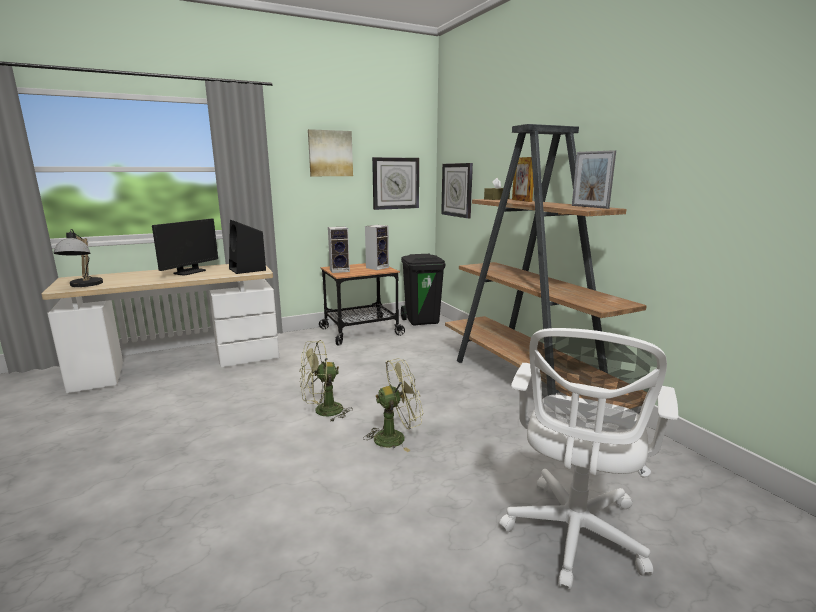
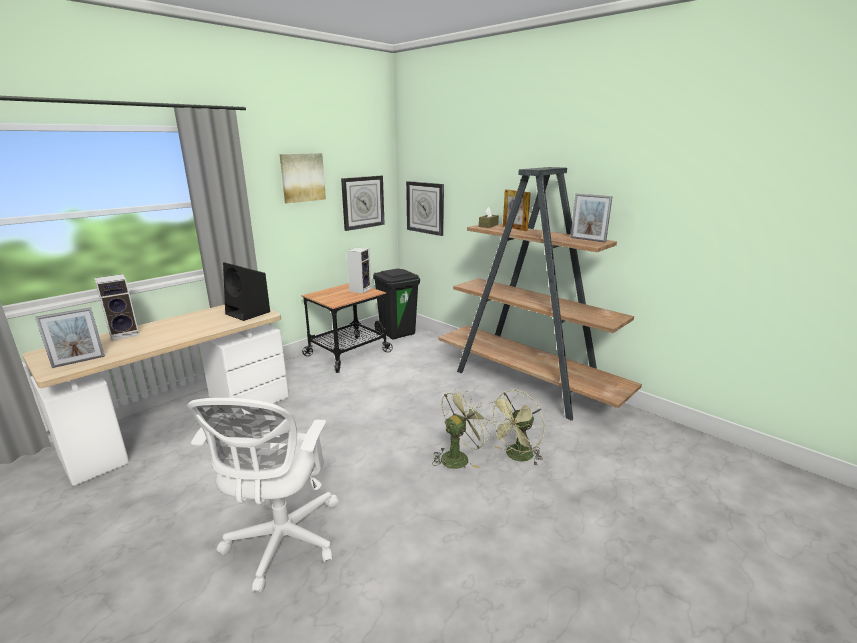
camera: 20 degrees left, 5 degrees up
table lamp [54,229,103,287] -> picture frame [35,307,105,368]
monitor [152,218,218,275] -> none
green fan [300,340,353,422] -> green fan moved to [488,390,545,466]
speaker [328,227,350,273] -> speaker moved to [94,274,139,341]
white office chair [499,328,678,590] -> white office chair moved to [187,398,339,593]

